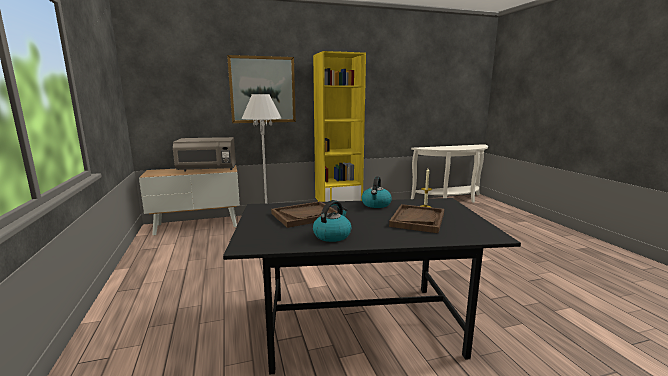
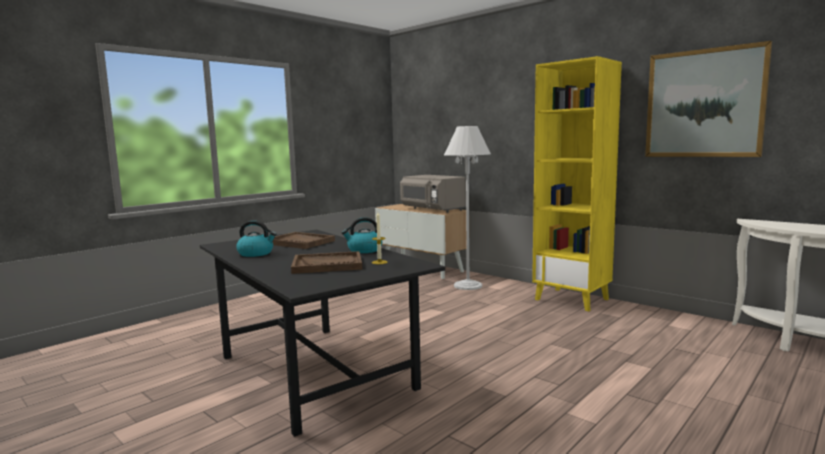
camera: 60 degrees right, 5 degrees down
picture [227,55,296,123] -> picture moved to [645,41,772,157]

